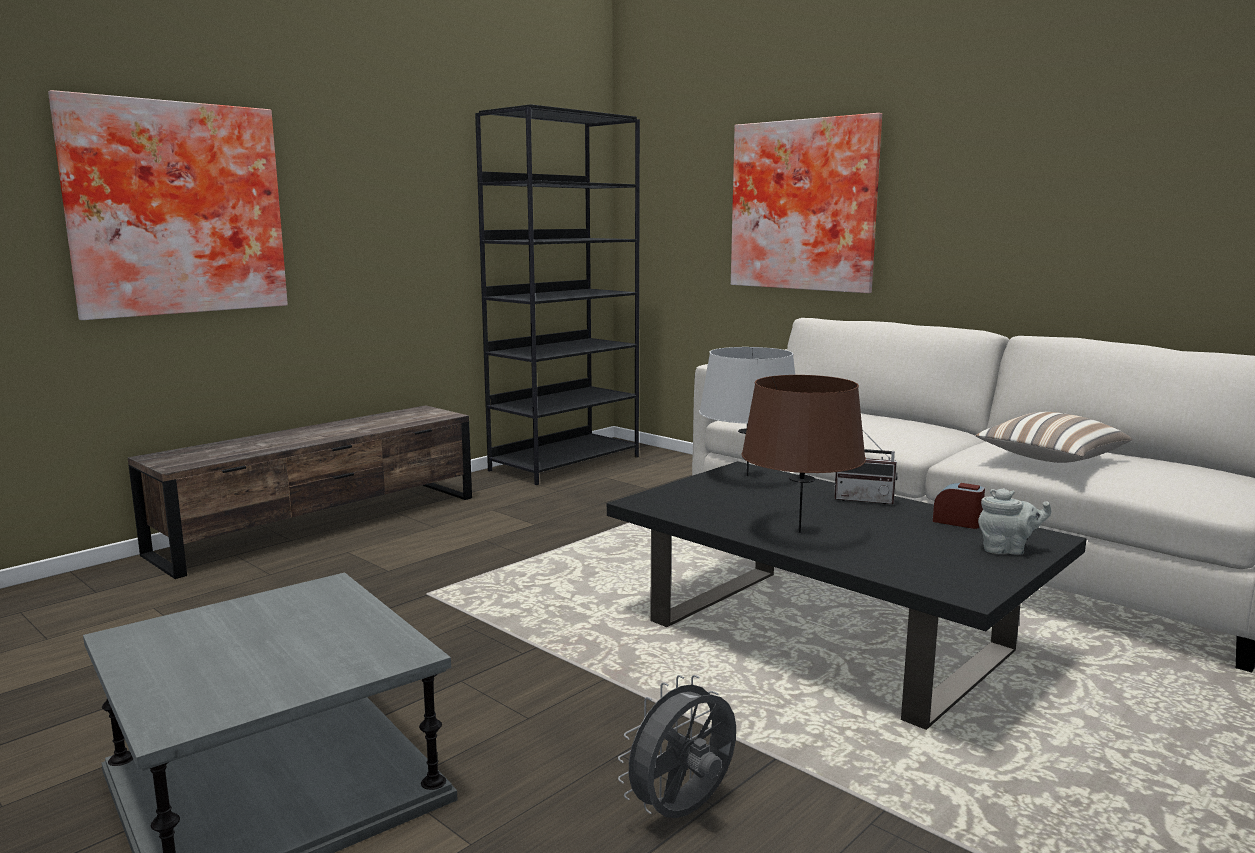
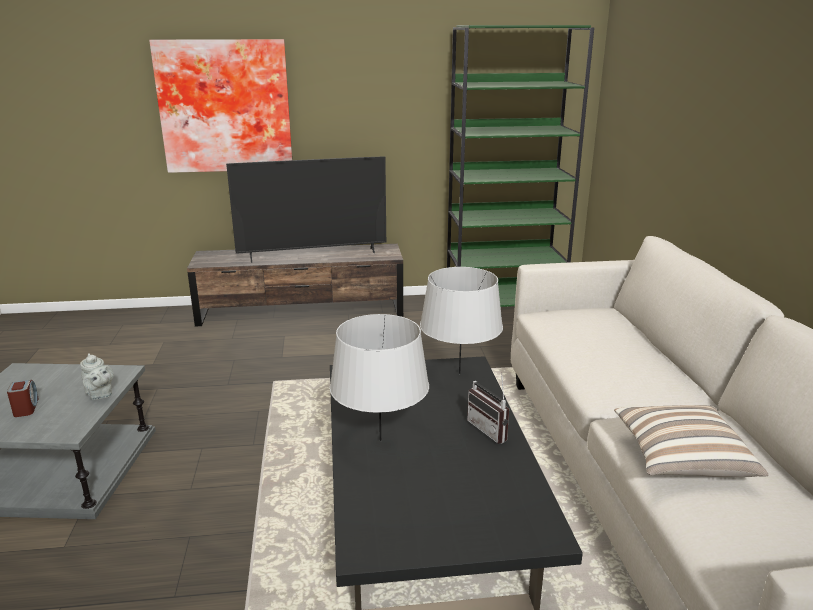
camera: 40 degrees right, 10 degrees up
black bookcase [475,104,640,485] -> green bookcase [447,25,594,307]
grey fan [618,675,736,818] -> none
picture [731,113,882,293] -> none
brown table lamp [741,375,866,533] -> grey table lamp [330,314,429,441]
alarm clock [933,483,985,529] -> alarm clock moved to [7,380,39,417]
grey teapot [978,488,1051,555] -> grey teapot moved to [80,353,114,400]
none -> television [226,156,386,263]

